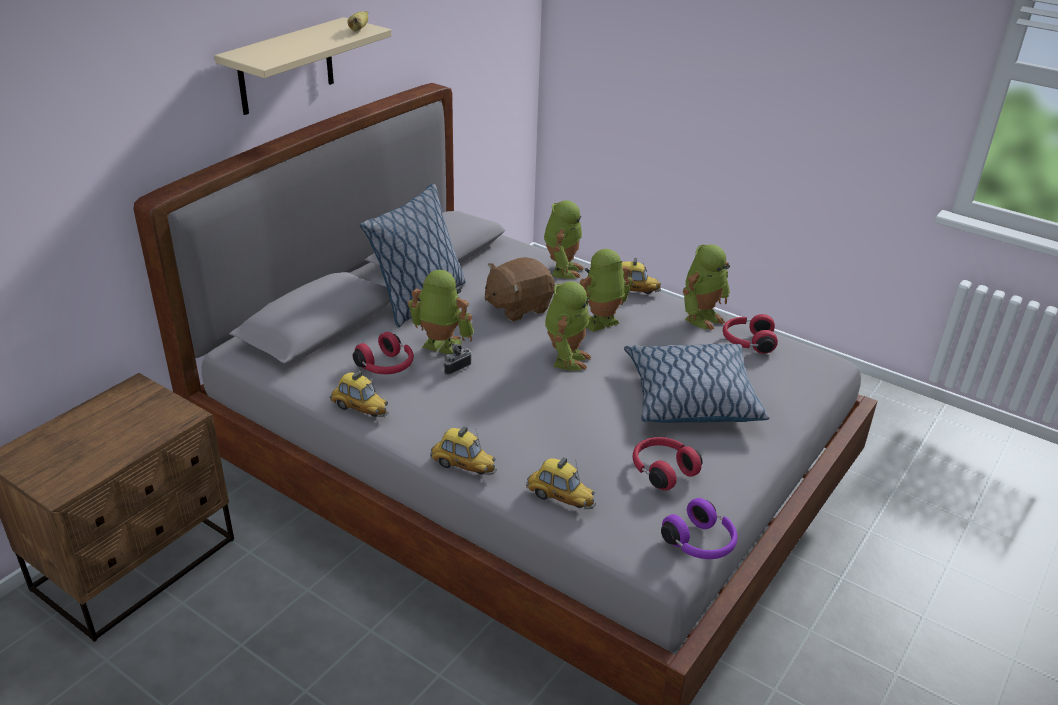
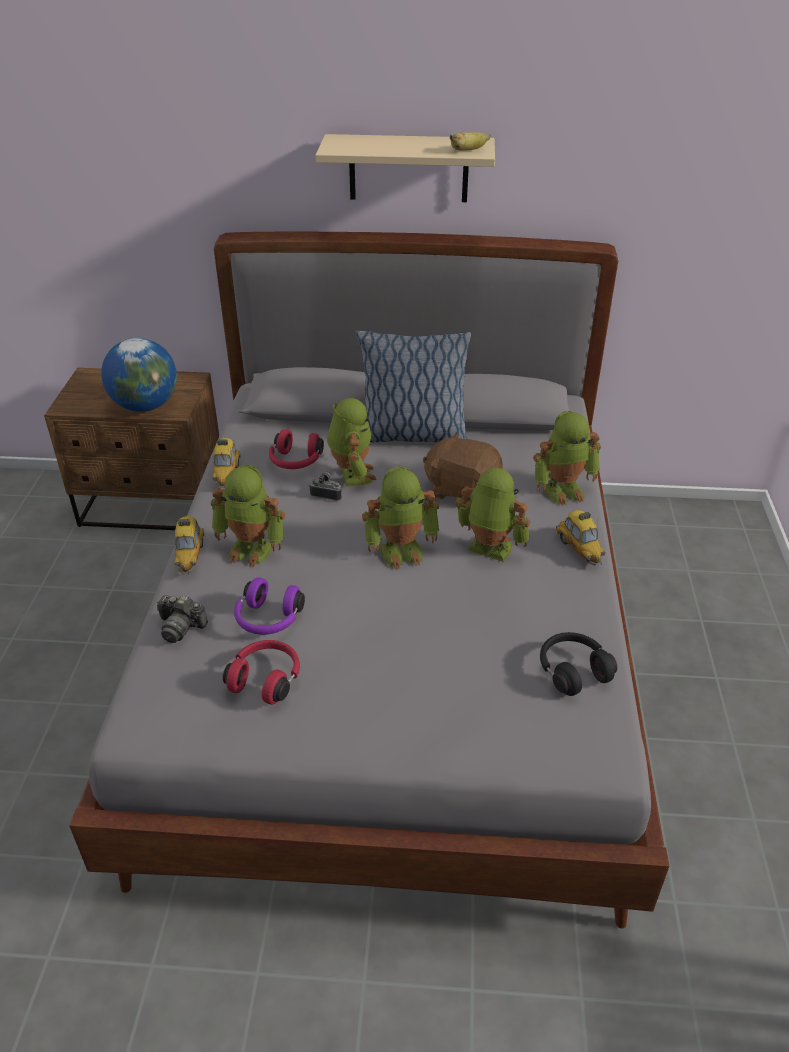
camera: 60 degrees right, 5 degrees up
toy car [526,457,596,509] -> camera [157,595,208,643]
pillow [624,344,770,423] -> none
purple headphones [661,498,738,559] -> purple headphones moved to [234,577,305,635]
toy robot [683,244,730,330] -> toy robot moved to [211,465,285,567]
red headphones [723,314,778,354] -> black headphones [540,632,617,696]
none -> globe [101,338,177,412]

